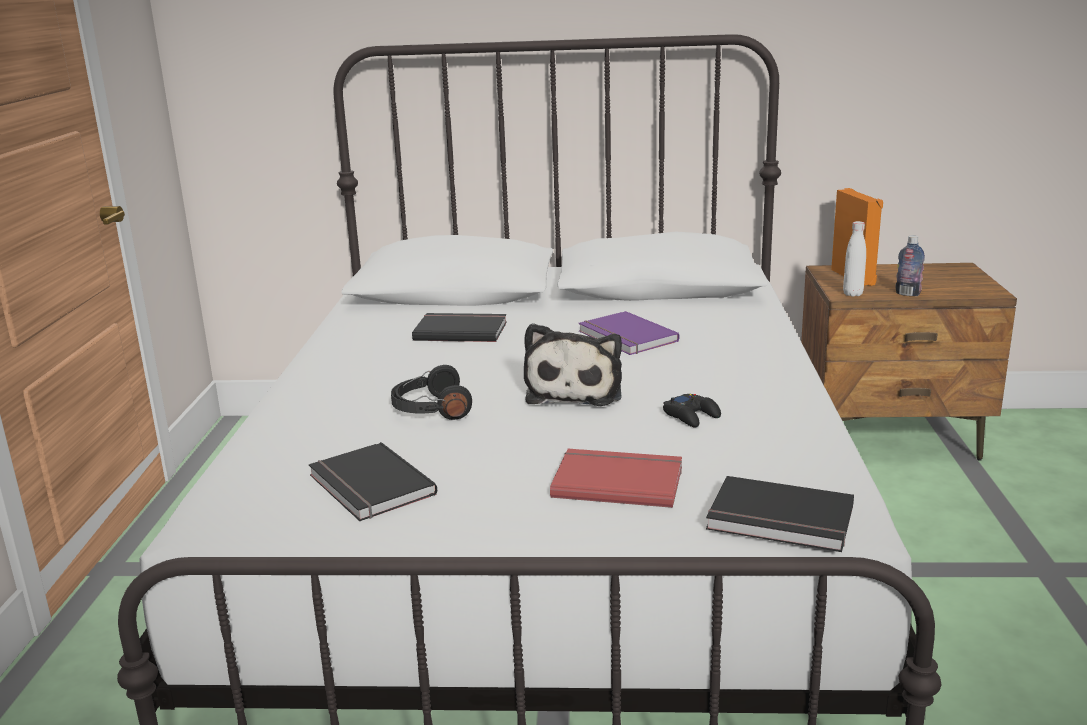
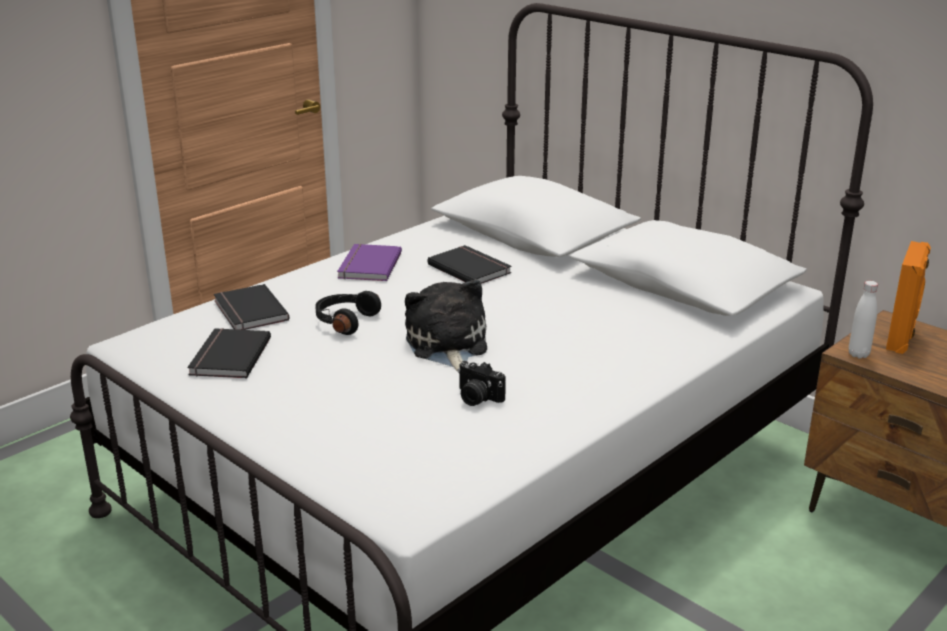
camera: 40 degrees right, 5 degrees up
plush toy [524,323,622,406] -> plush toy turned 120 degrees clockwise [405,279,487,372]
red book [550,449,682,508] -> none
purple book [579,311,680,355] -> purple book moved to [337,244,402,281]
black game controller [663,394,721,428] -> camera [458,361,506,406]
black book [706,476,854,552] -> black book moved to [214,284,289,330]
bottle [895,235,925,296] -> none

